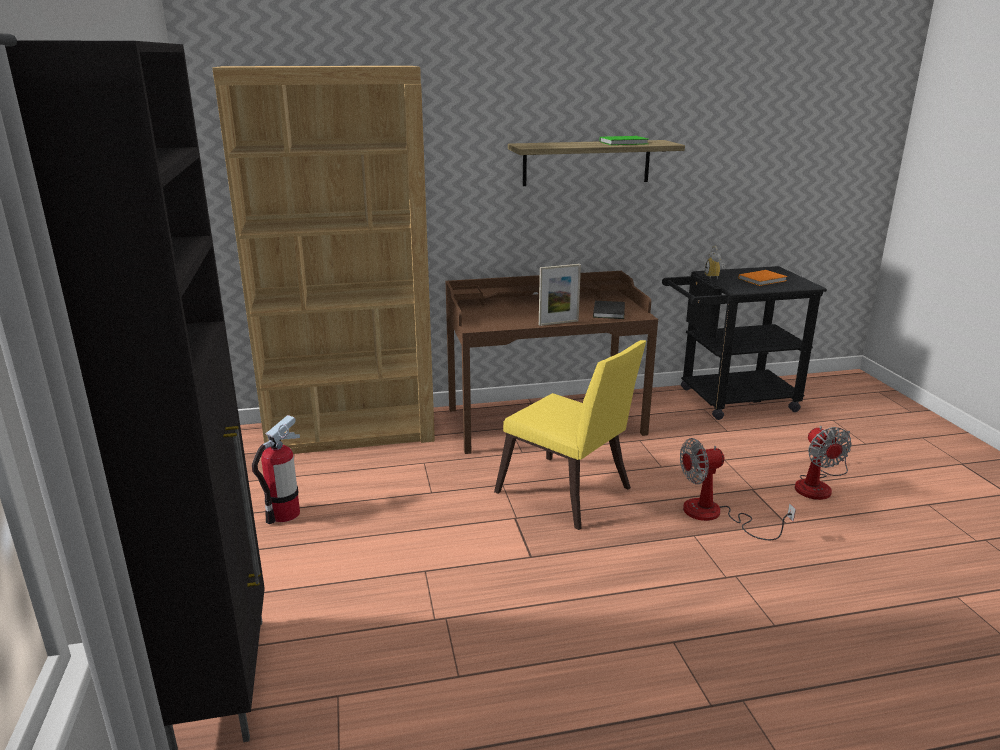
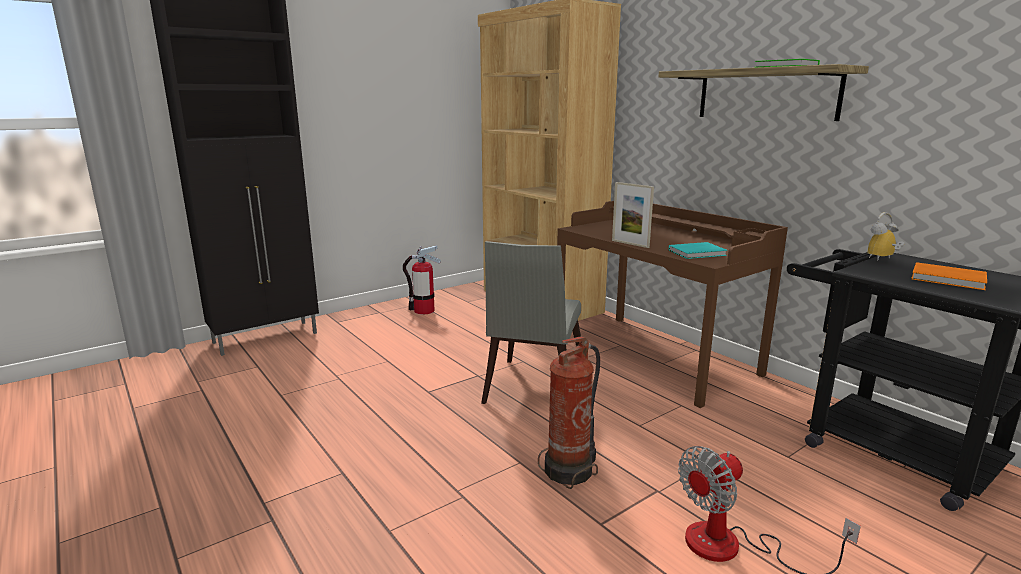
camera: 65 degrees right, 5 degrees down
yellow chair [494,340,646,530] -> grey chair [481,241,581,404]
black book [593,301,625,319] -> turquoise book [669,242,727,259]
fan [680,438,796,540] -> fire extinguisher [538,336,600,489]

